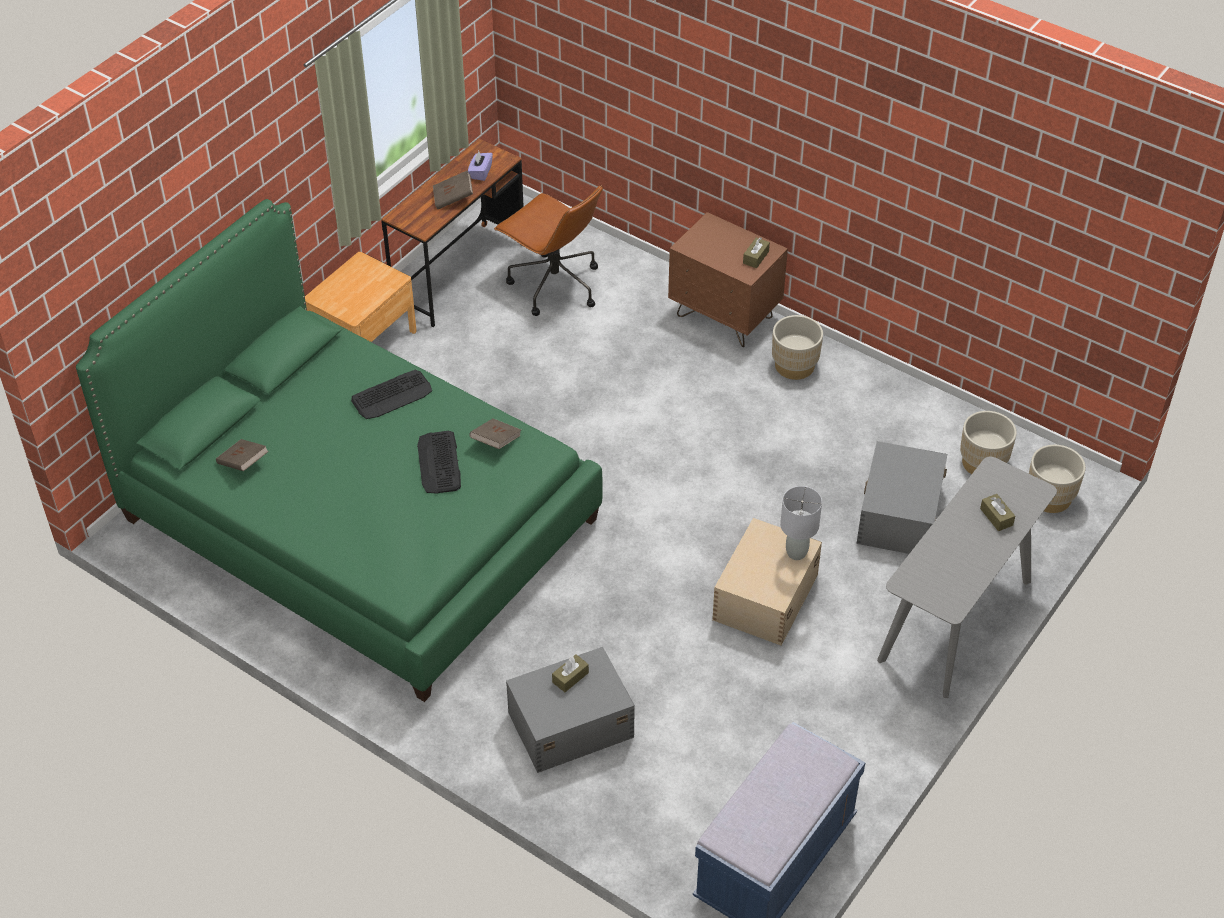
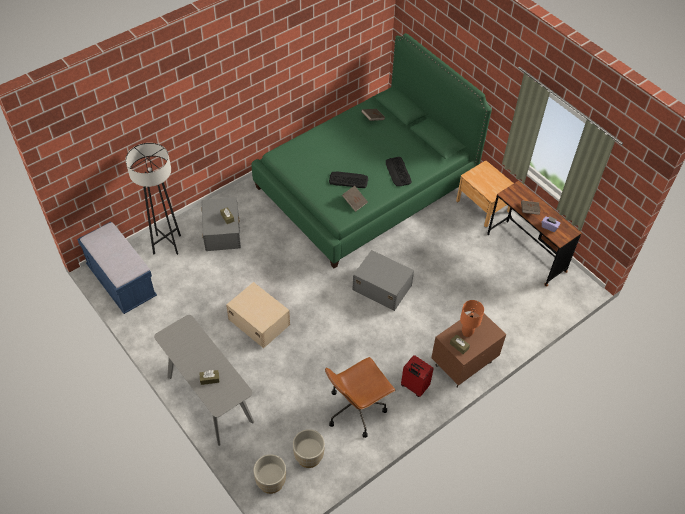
camera: 105 degrees right, 5 degrees up
brown office chair [494,185,603,316] -> brown office chair moved to [325,357,396,438]
beige planter [772,315,823,380] -> red suitcase [401,355,434,397]
grey table lamp [780,486,822,560] -> none
grey storage box [856,441,947,554] -> grey storage box moved to [352,250,414,311]
none -> black floor lamp [126,143,181,255]
none -> orange table lamp [460,300,484,337]

